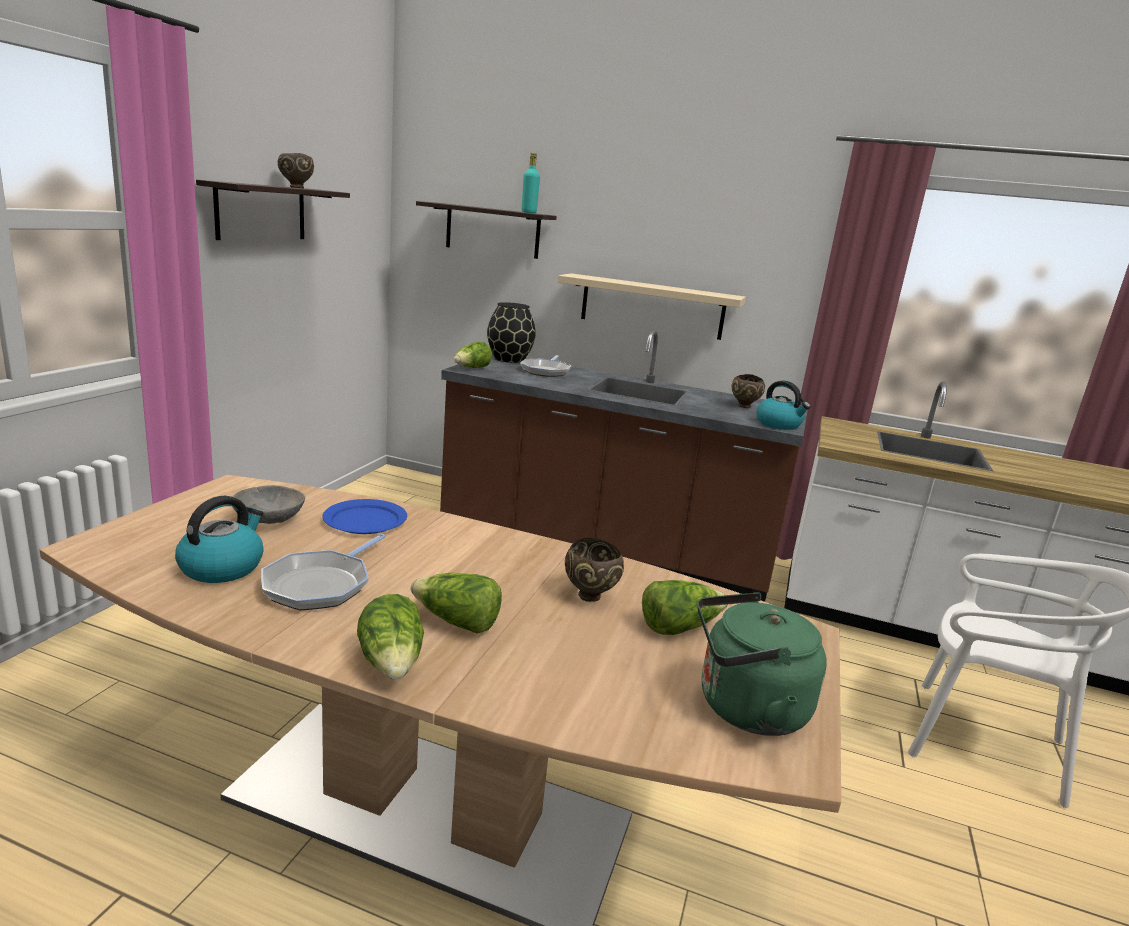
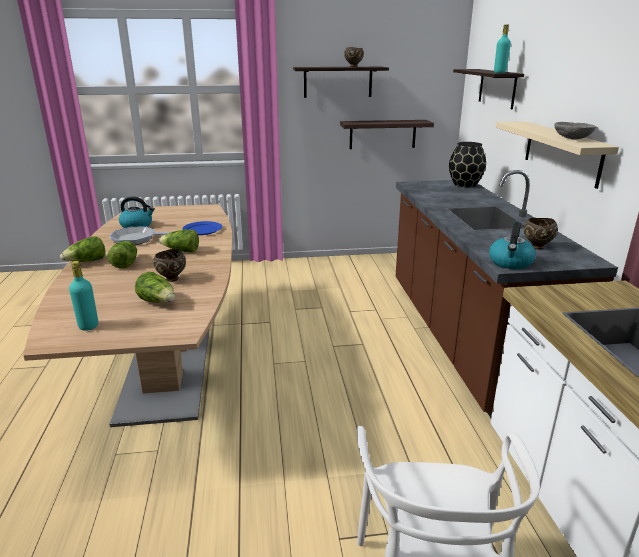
camera: 65 degrees right, 5 degrees up
grey bowl [232,485,305,524] -> grey bowl moved to [554,122,596,140]
lettuce [454,341,492,368] -> lettuce moved to [159,229,199,252]
frying pan [520,355,571,377] -> none
green kettle [698,592,827,736] -> turquoise bottle [69,261,98,331]
none -> shelf [340,120,434,149]

